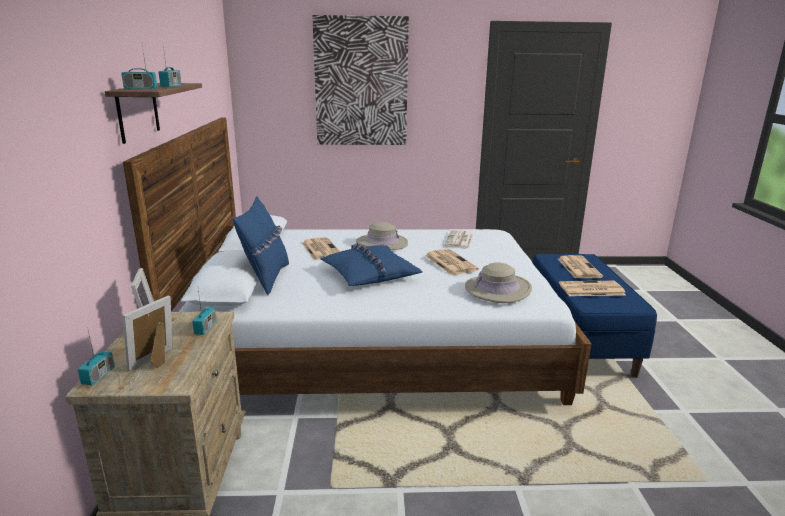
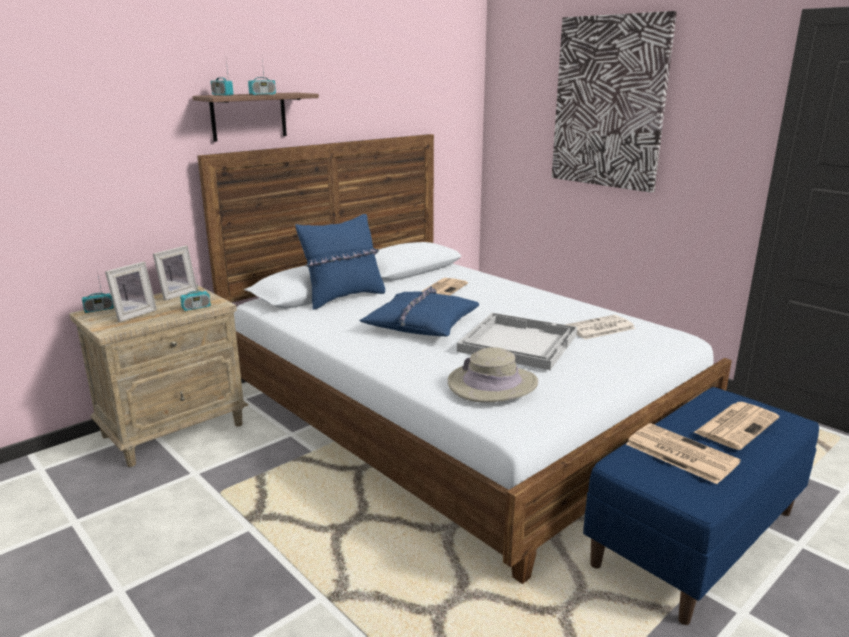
camera: 50 degrees right, 0 degrees up
picture frame [123,296,173,371] -> picture frame turned 135 degrees clockwise [105,262,157,322]
beige hat [356,222,408,250] -> none
newspaper [425,249,479,275] -> white tray [457,313,577,370]

